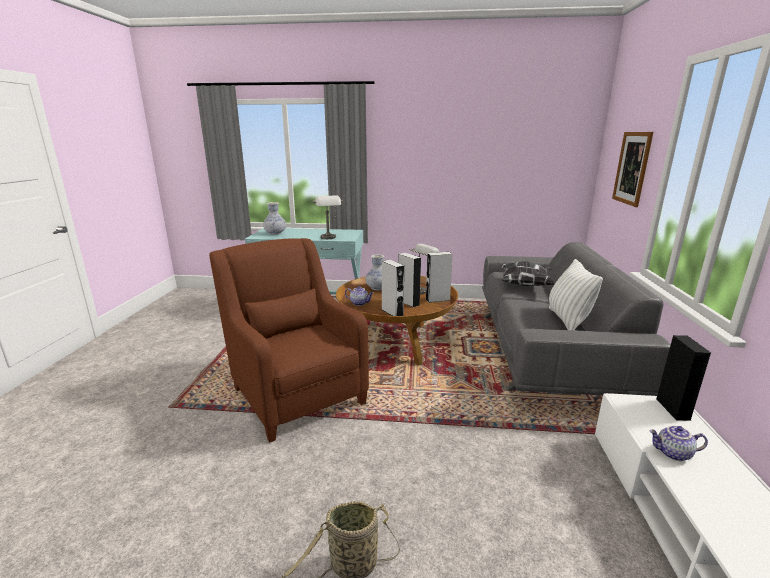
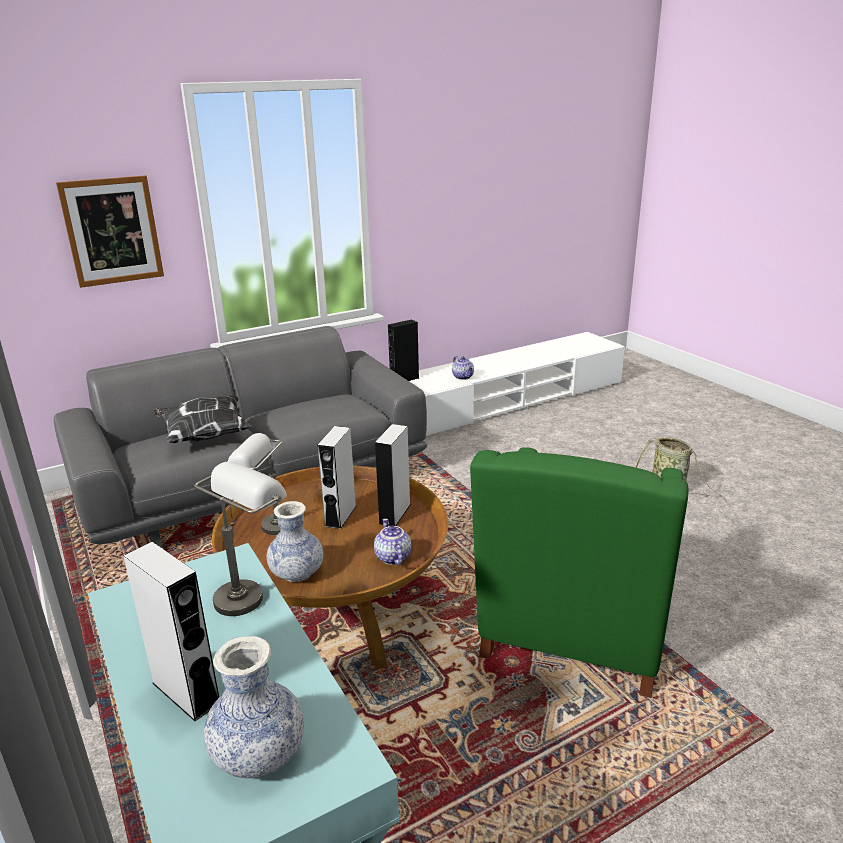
camera: 125 degrees left, 5 degrees up
brown armchair [209,238,369,443] -> green armchair [470,447,689,698]
grey speaker [425,252,453,303] -> grey speaker moved to [123,542,219,721]
white pillow [549,259,603,330] -> none

